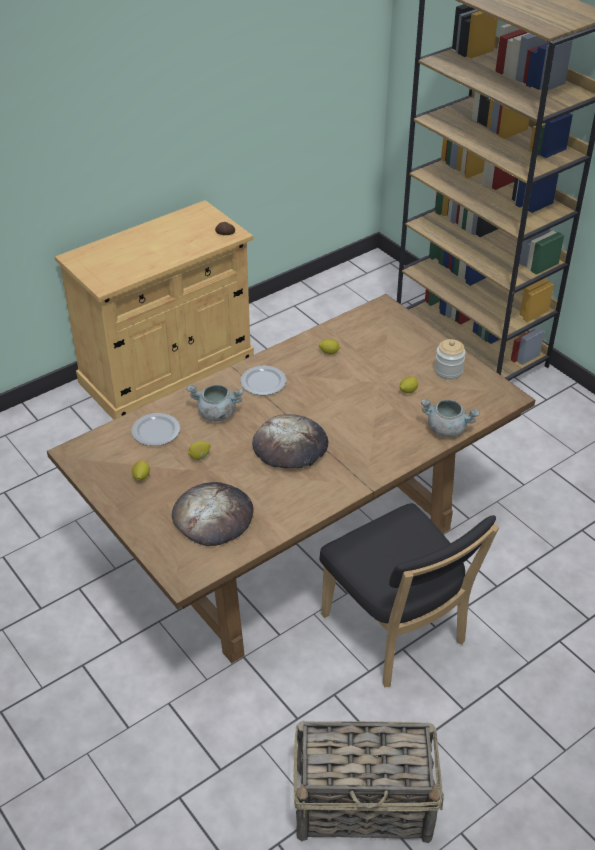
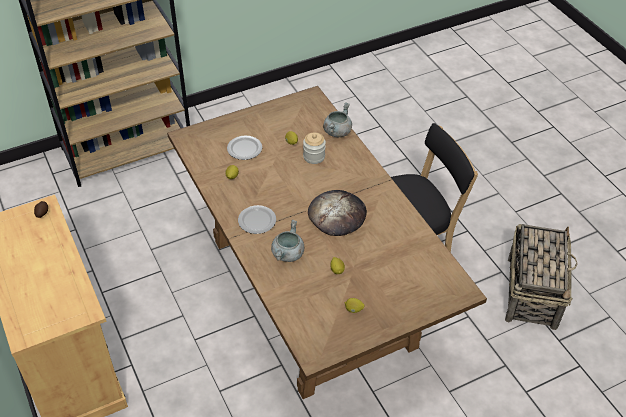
camera: 80 degrees left, 5 degrees up
plate [132,413,180,446] -> plate moved to [227,136,262,160]
bread [172,482,254,546] -> none
jar [435,339,466,380] -> jar moved to [303,132,326,164]

